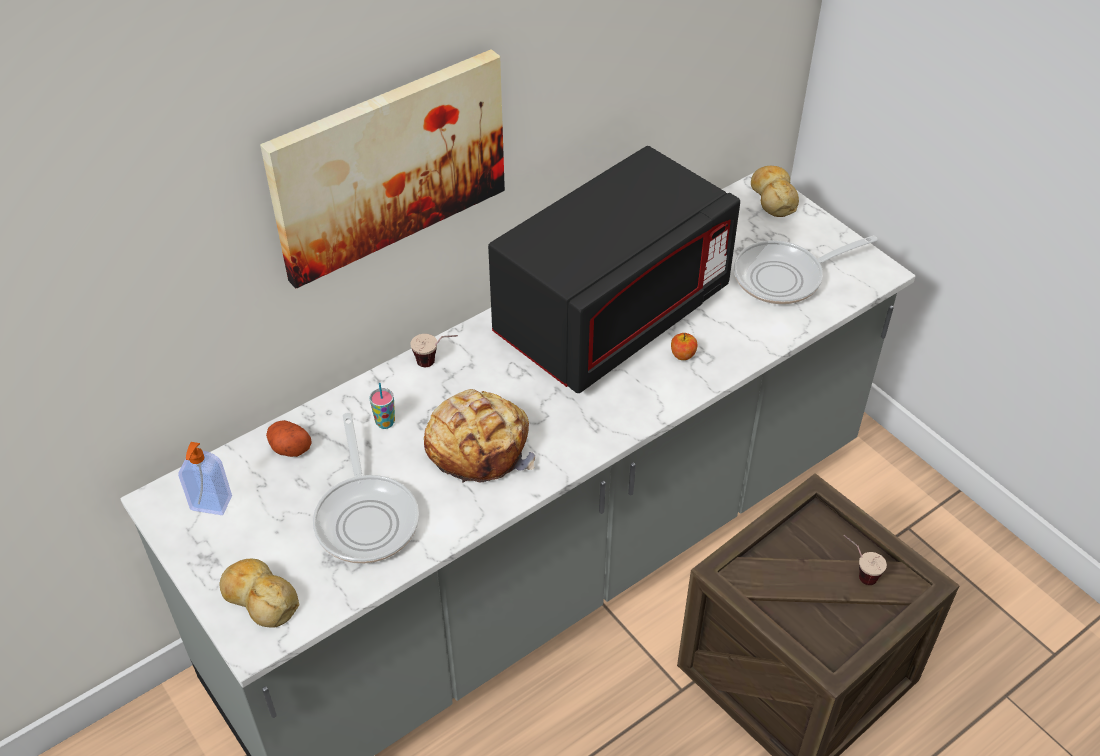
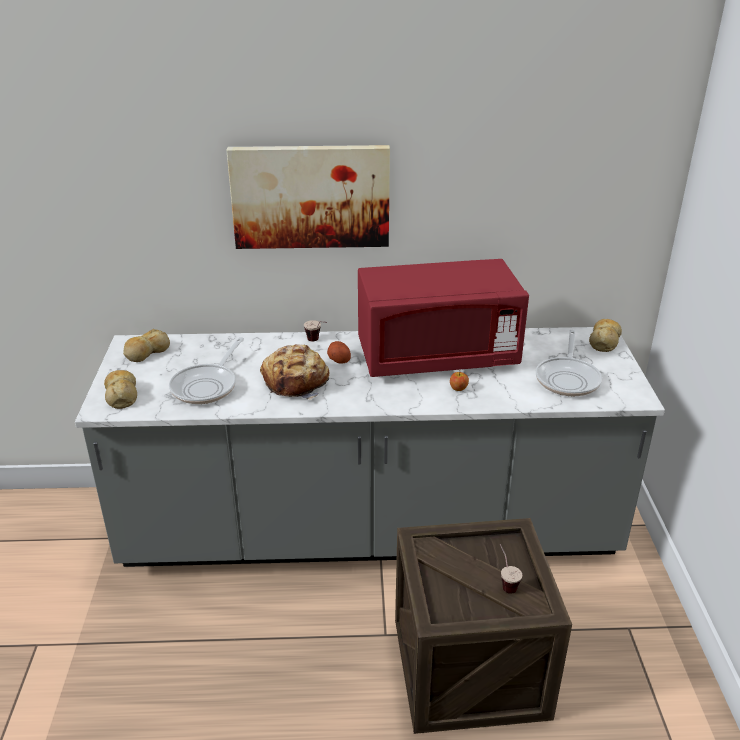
camera: 35 degrees right, 15 degrees down
soap dispenser [178,442,232,515] -> bread [123,329,170,362]
potato [266,420,312,457] -> potato moved to [327,341,351,364]
cup [369,383,395,429] -> none
black microwave [488,146,740,393] -> red microwave [358,259,529,377]
frying pan [734,235,878,304] -> frying pan turned 90 degrees counterclockwise [536,330,602,396]

